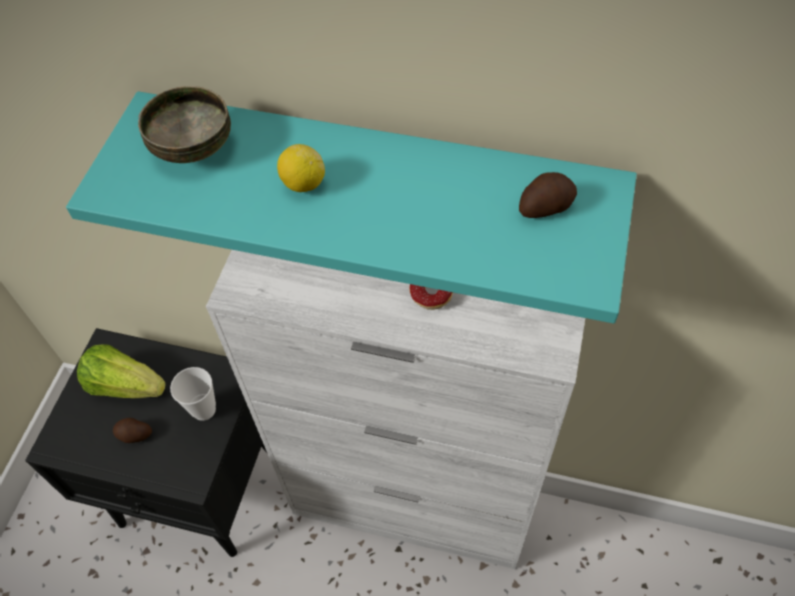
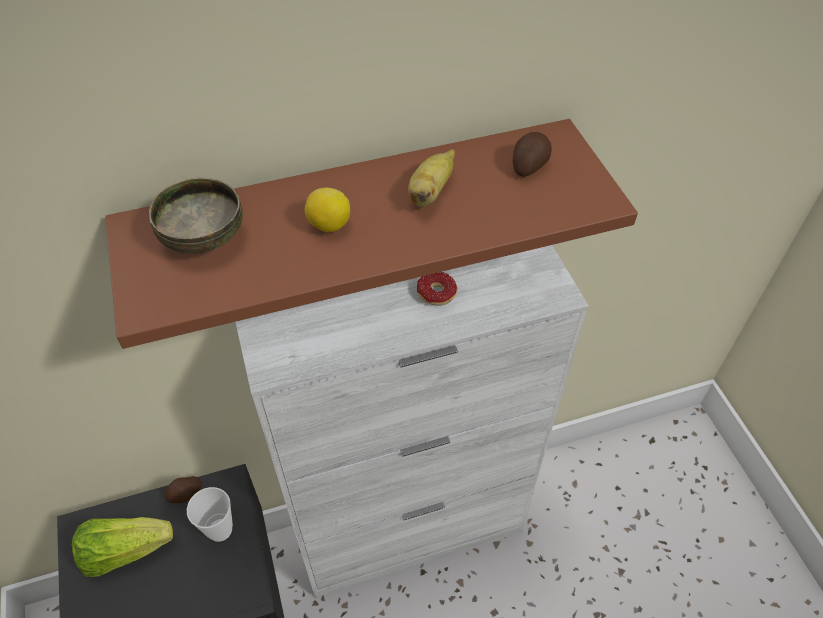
camera: 35 degrees left, 5 degrees down
turquoise shelf [66,91,637,323] -> brown shelf [105,119,638,349]
potato [113,418,152,443] -> potato moved to [165,476,202,503]
none -> banana [408,149,455,207]

